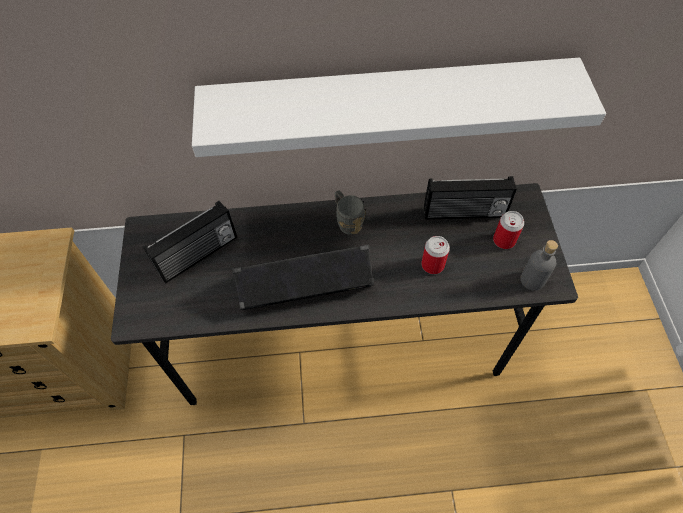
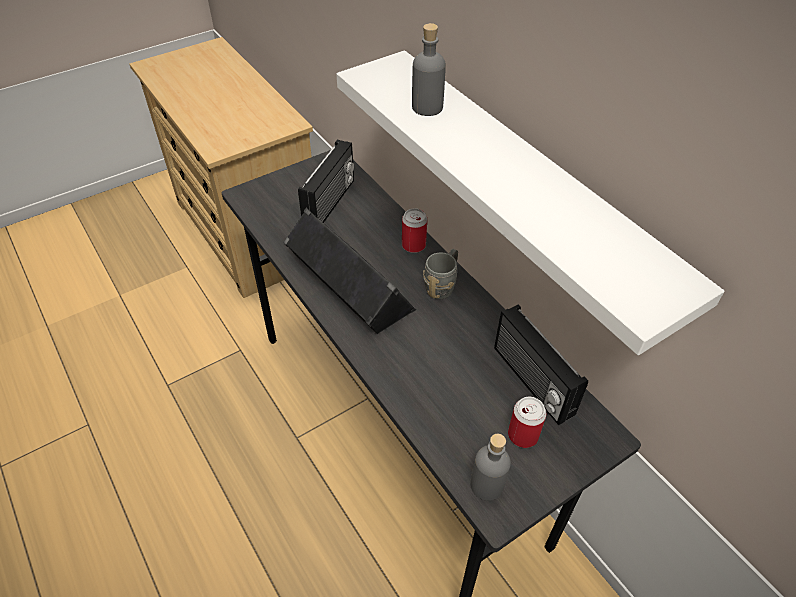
camera: 60 degrees right, 10 degrees down
radio [143,201,237,283] -> radio turned 90 degrees counterclockwise [298,140,354,223]
can [421,236,450,274] -> can moved to [402,208,427,253]
none -> grey bottle [412,23,446,116]

